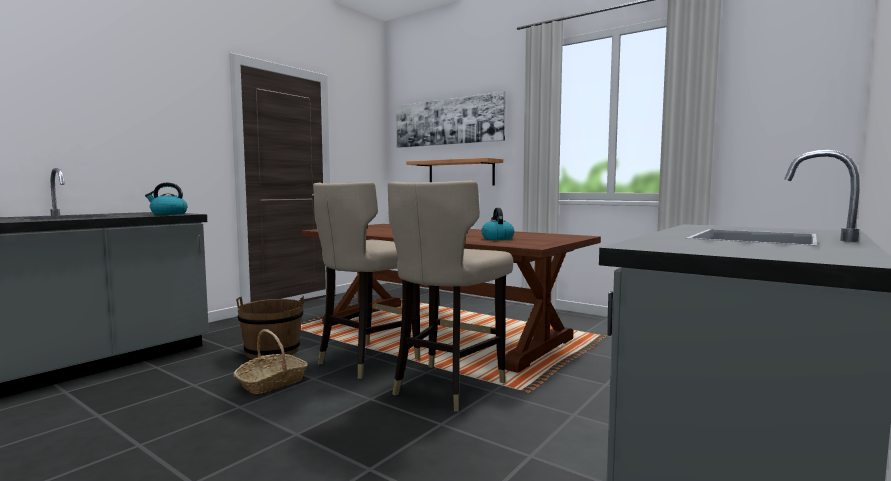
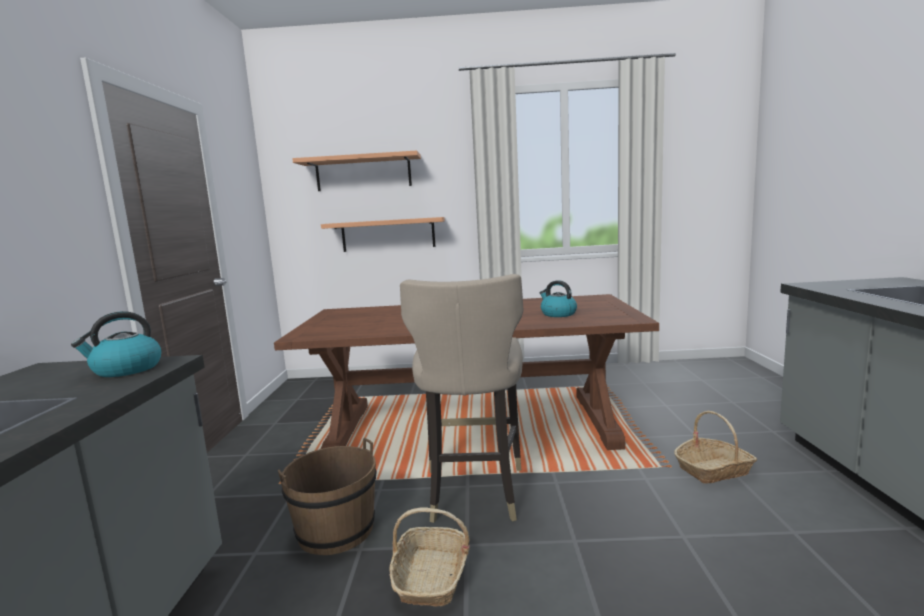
camera: 35 degrees left, 5 degrees up
beige stool [388,181,513,412] -> none
picture [396,92,506,148] -> shelf [292,150,421,191]
none -> basket [674,411,757,484]

